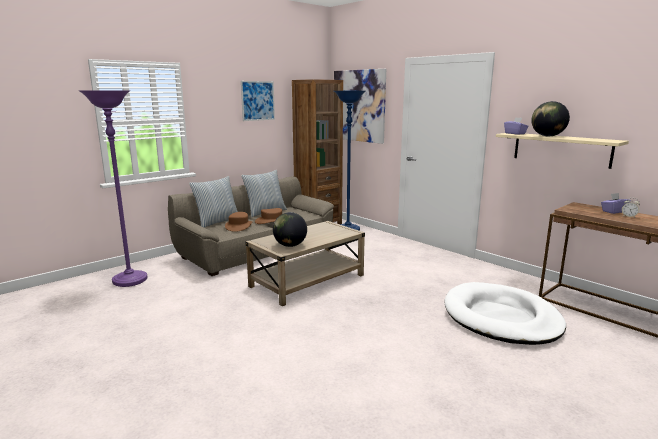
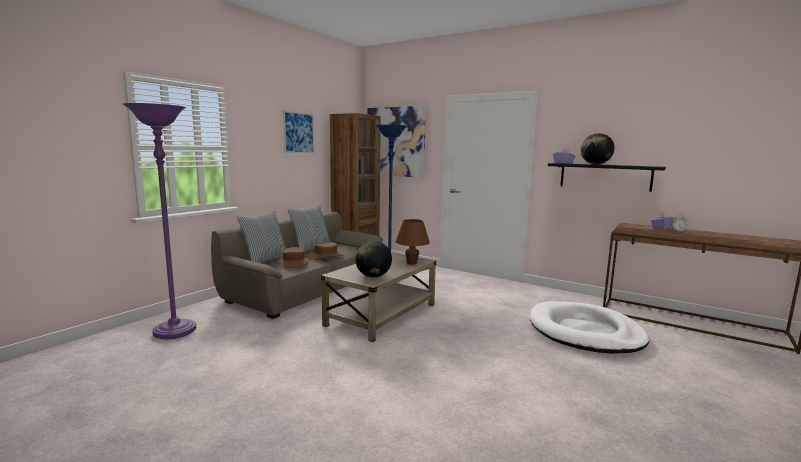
camera: 15 degrees left, 5 degrees down
beige shelf [496,133,629,169] -> black shelf [548,163,666,192]
none -> brown table lamp [396,219,430,265]

